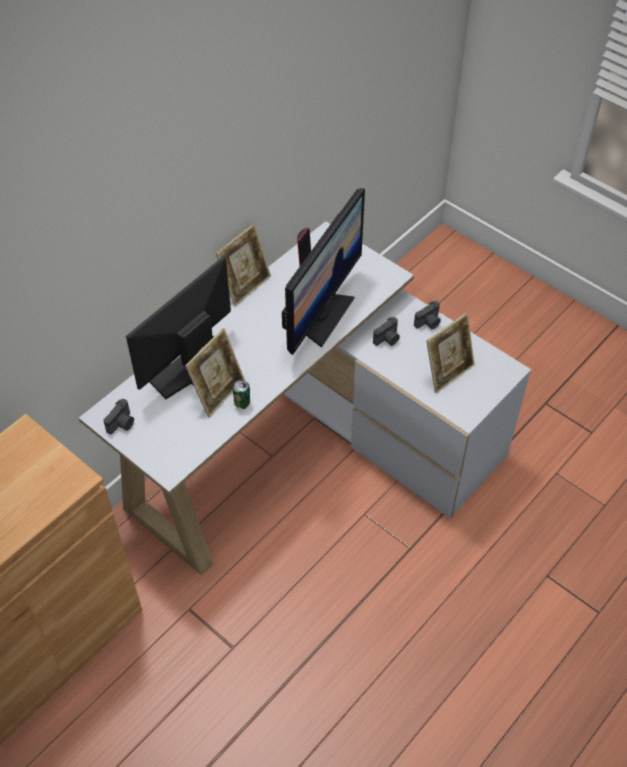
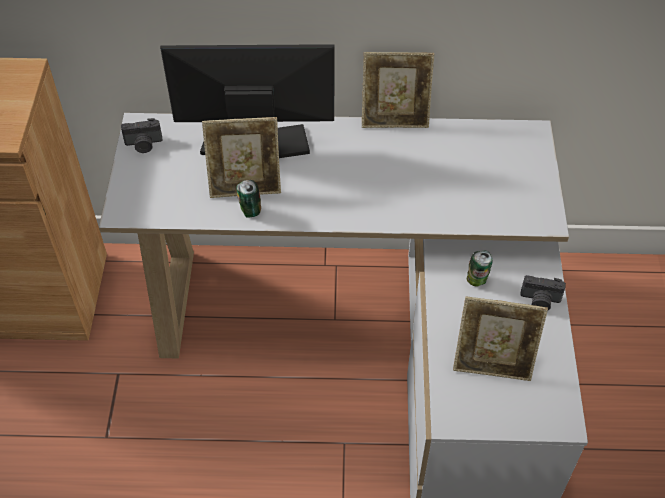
camera: 50 degrees right, 0 degrees up
monitor [282,188,365,355] -> none
camera [373,317,400,346] -> can [467,250,493,286]

